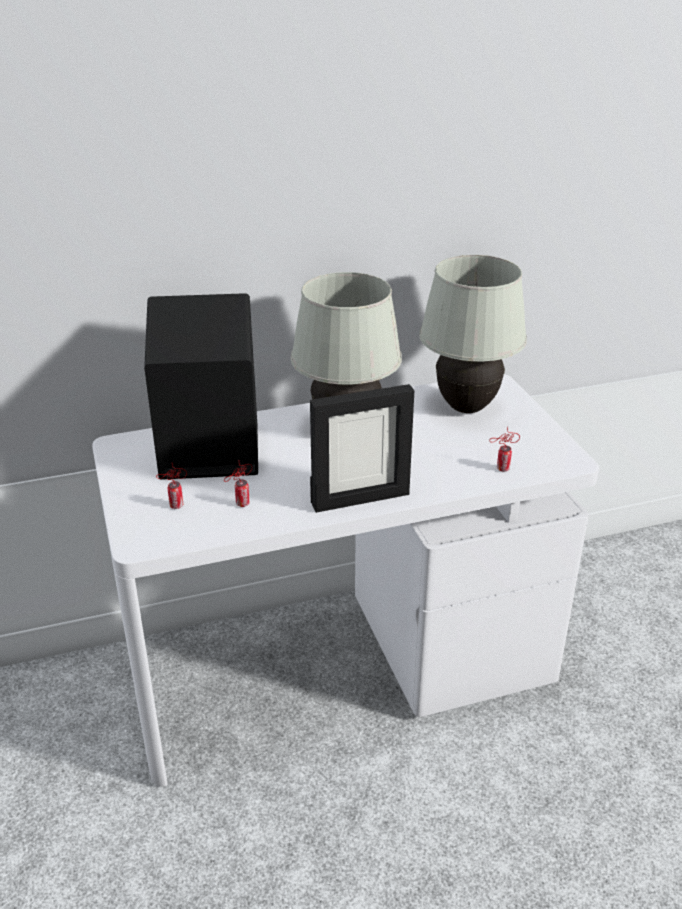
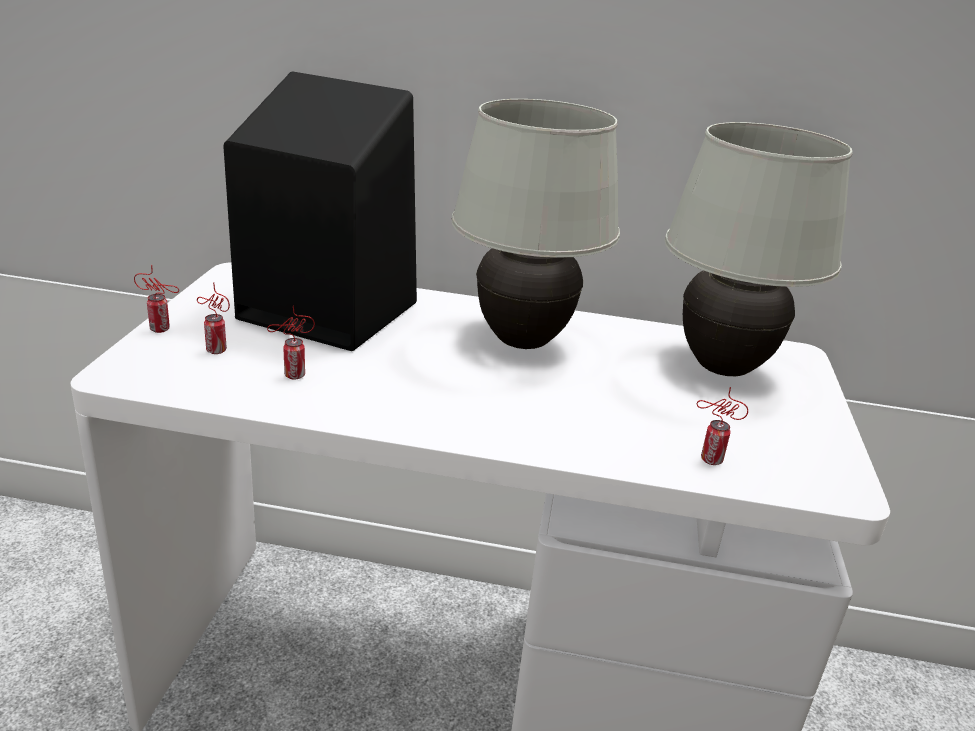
camera: 25 degrees right, 5 degrees down
picture frame [310,384,414,513] -> none
none -> can [134,265,179,333]

